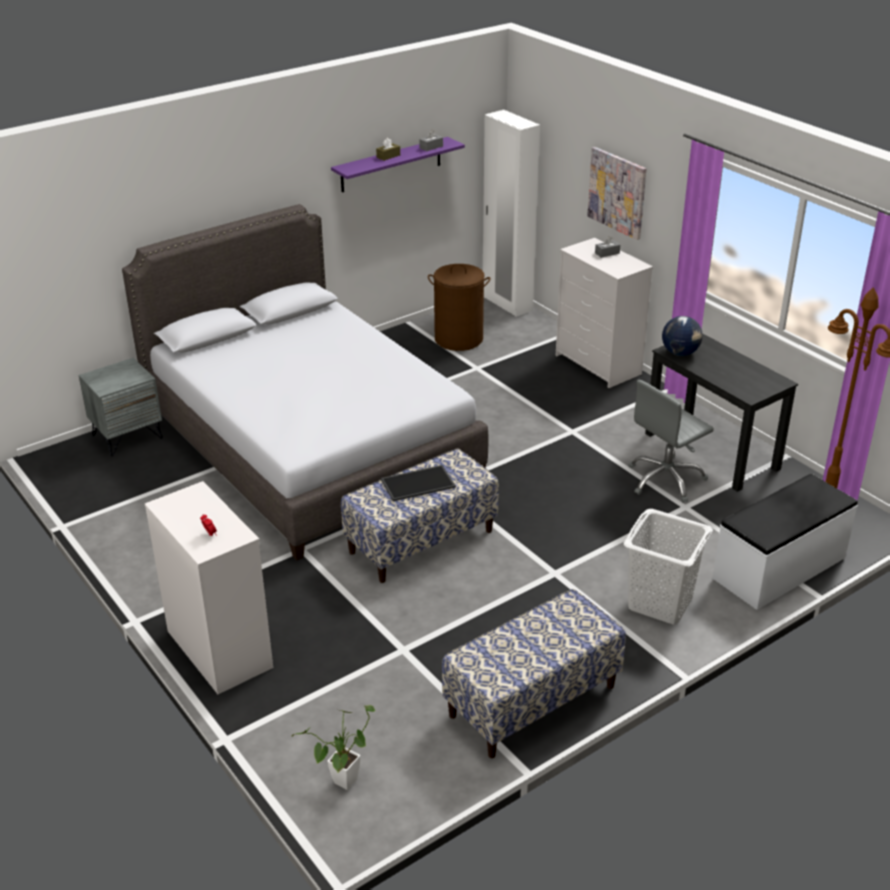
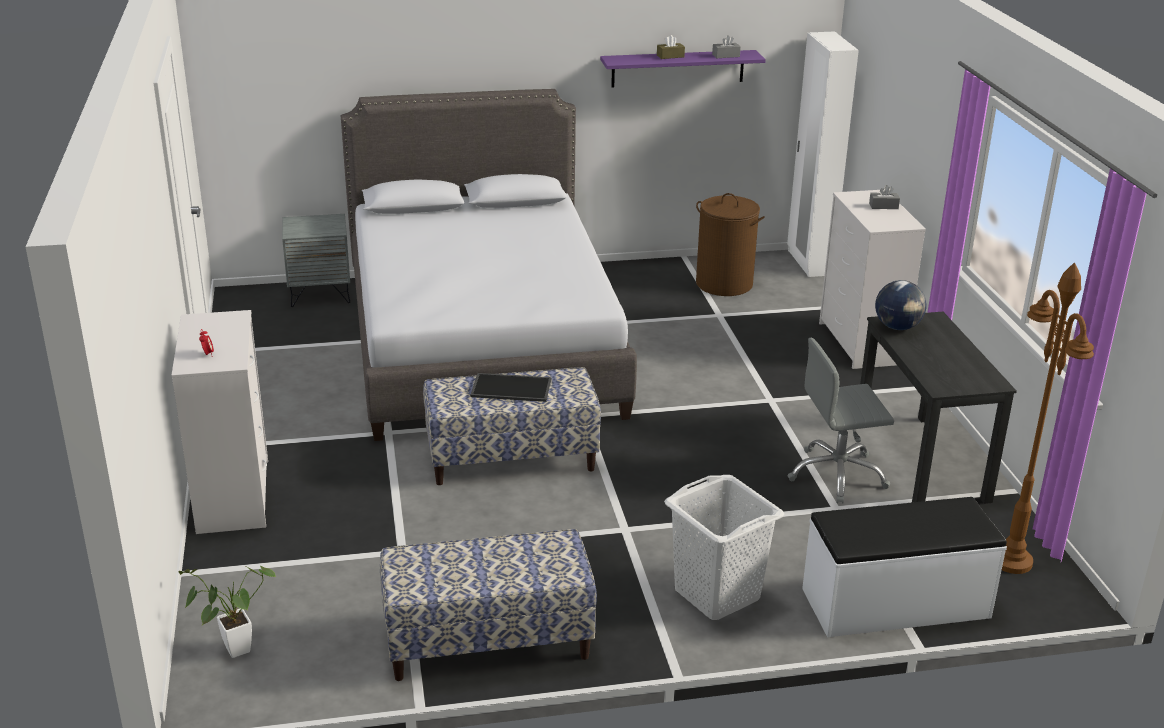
camera: 25 degrees right, 5 degrees down
picture [587,147,646,240] -> none

